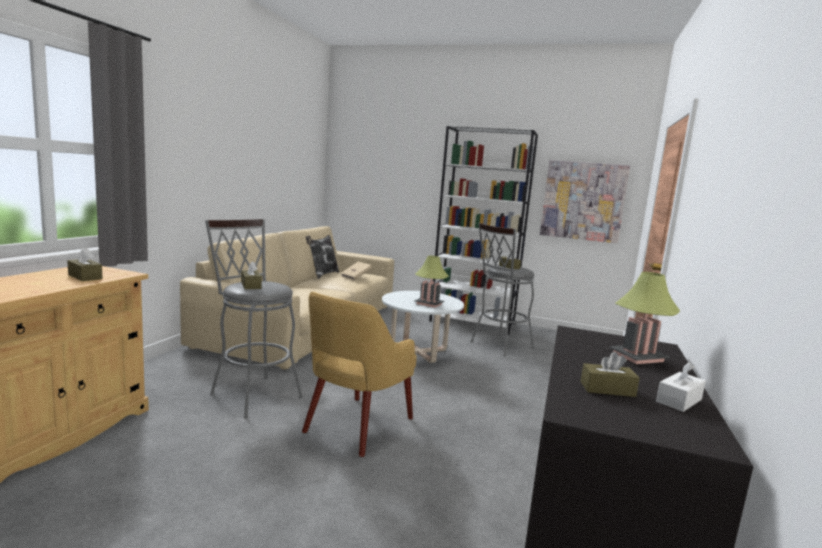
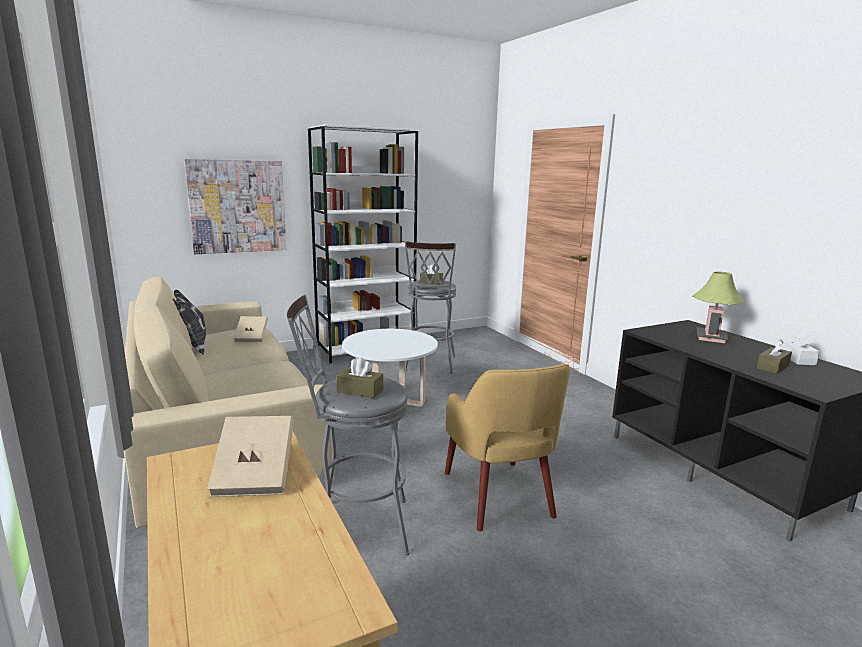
camera: 45 degrees left, 5 degrees up
brown tissue box [67,248,103,281] -> beige book [207,416,294,497]
table lamp [414,256,449,308] -> none
picture [540,160,630,243] -> picture moved to [184,159,286,254]

